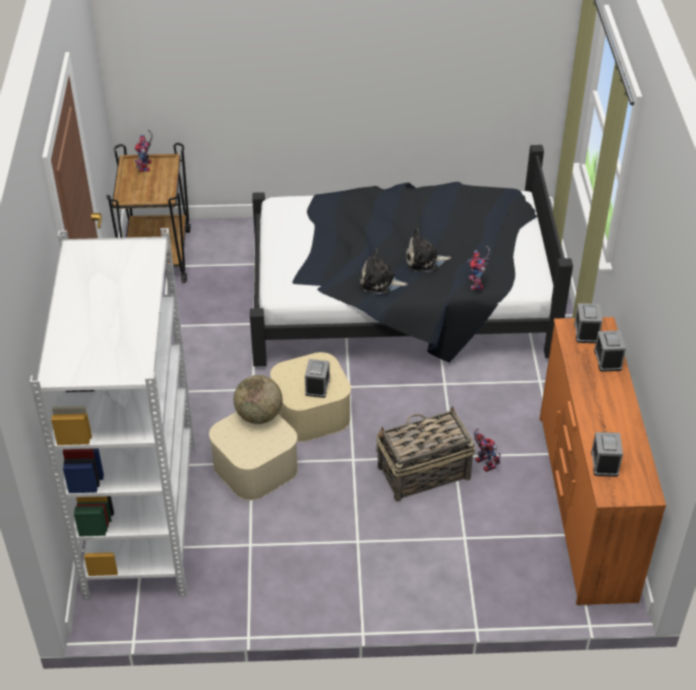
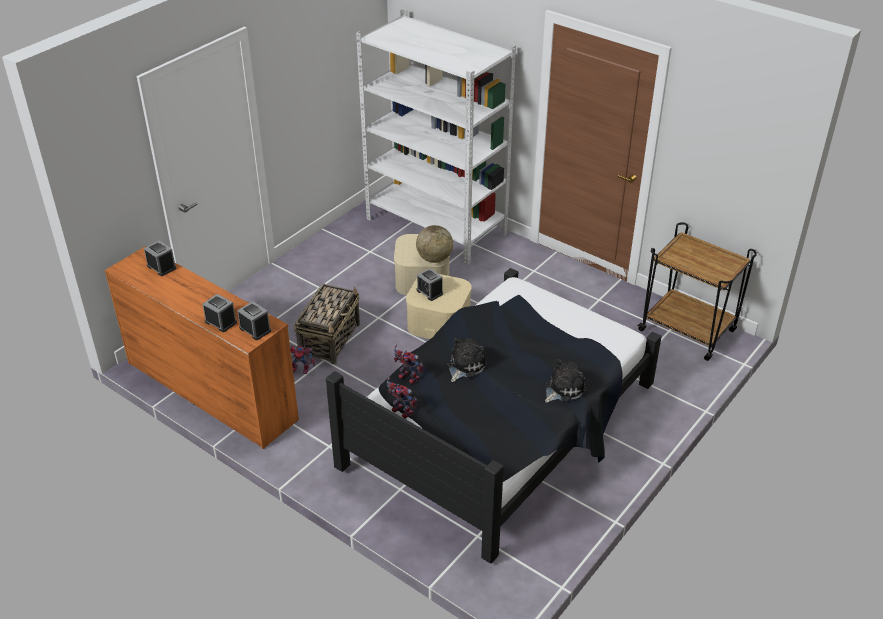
camera: 130 degrees right, 5 degrees down
toy robot [135,130,153,172] -> toy robot moved to [387,377,417,419]
plush toy [360,249,408,294] -> plush toy moved to [545,359,587,403]

